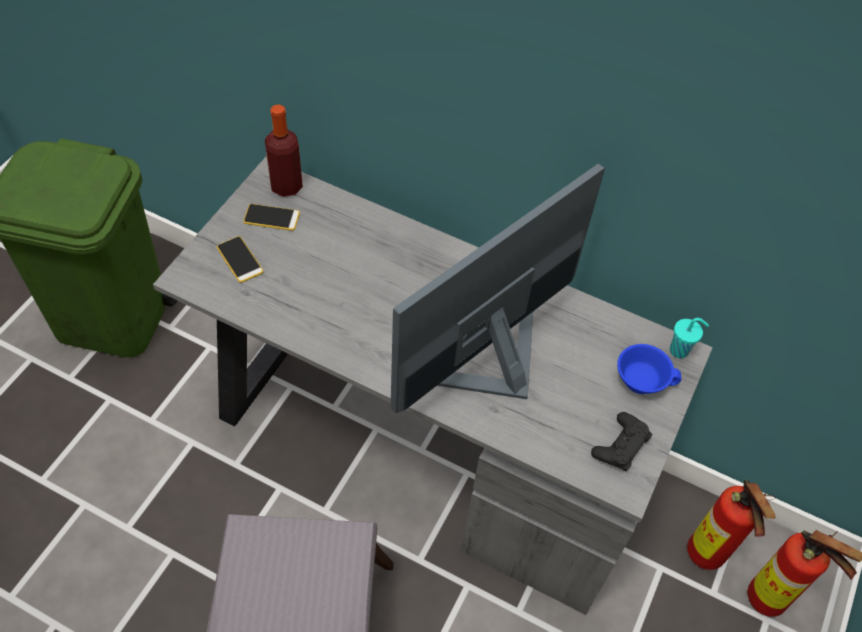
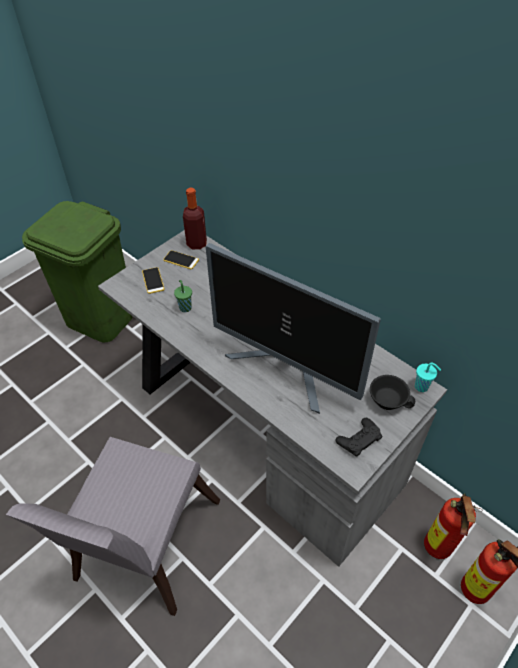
camera: 20 degrees right, 5 degrees down
monitor [391,164,605,413] -> monitor turned 120 degrees counterclockwise [206,243,381,414]
blue cup [617,344,681,394] -> black cup [370,375,415,410]
none -> green cup [174,280,192,312]

